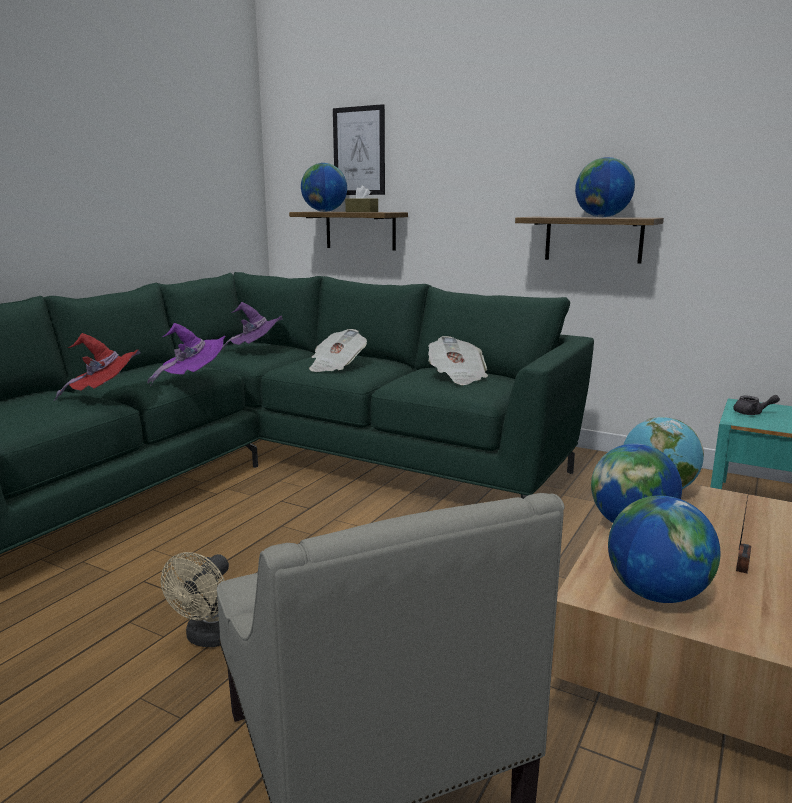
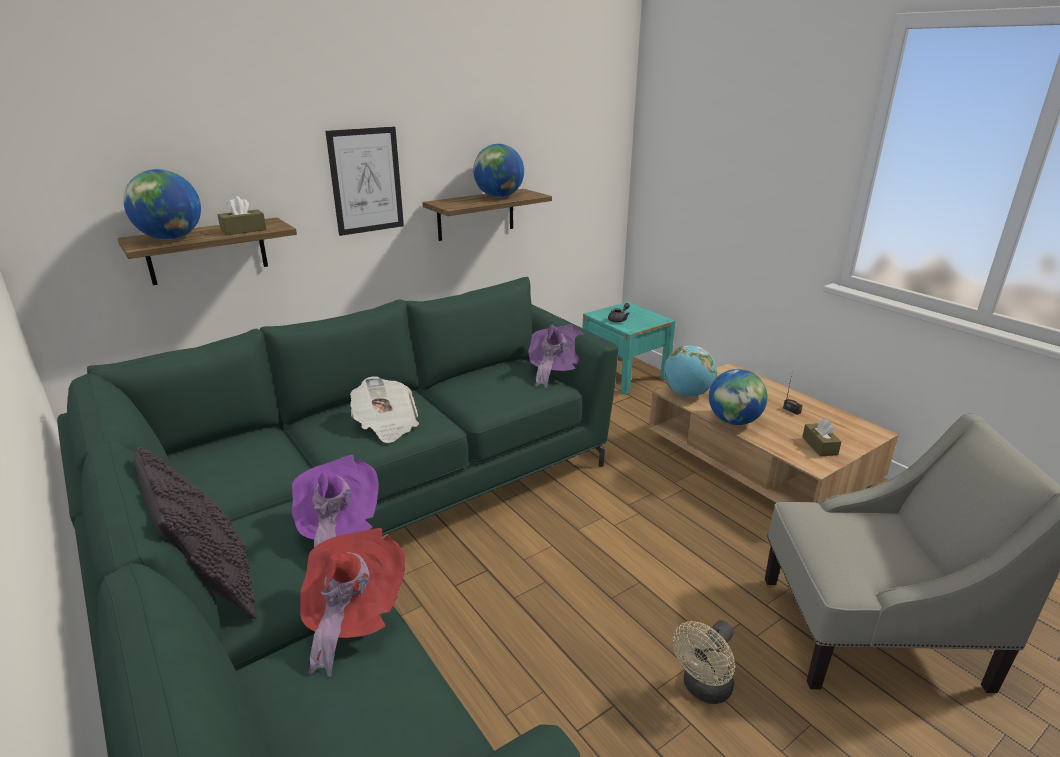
camera: 65 degrees left, 10 degrees up
beige fan [161,552,229,647] -> beige fan turned 90 degrees clockwise [673,620,735,704]
purple hat [219,302,283,353] -> purple hat moved to [528,324,584,388]
picture [333,104,385,195] -> picture moved to [325,127,404,236]
newspaper [428,336,488,385] -> none
globe [608,496,720,603] -> brown tissue box [802,418,841,456]
none -> black pillow [134,447,257,619]

